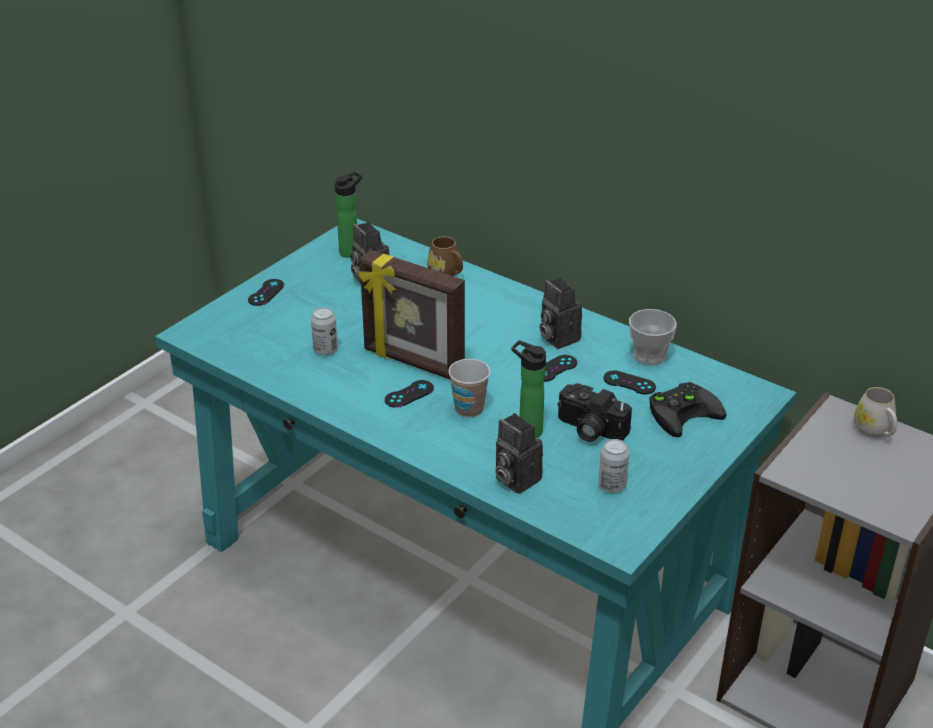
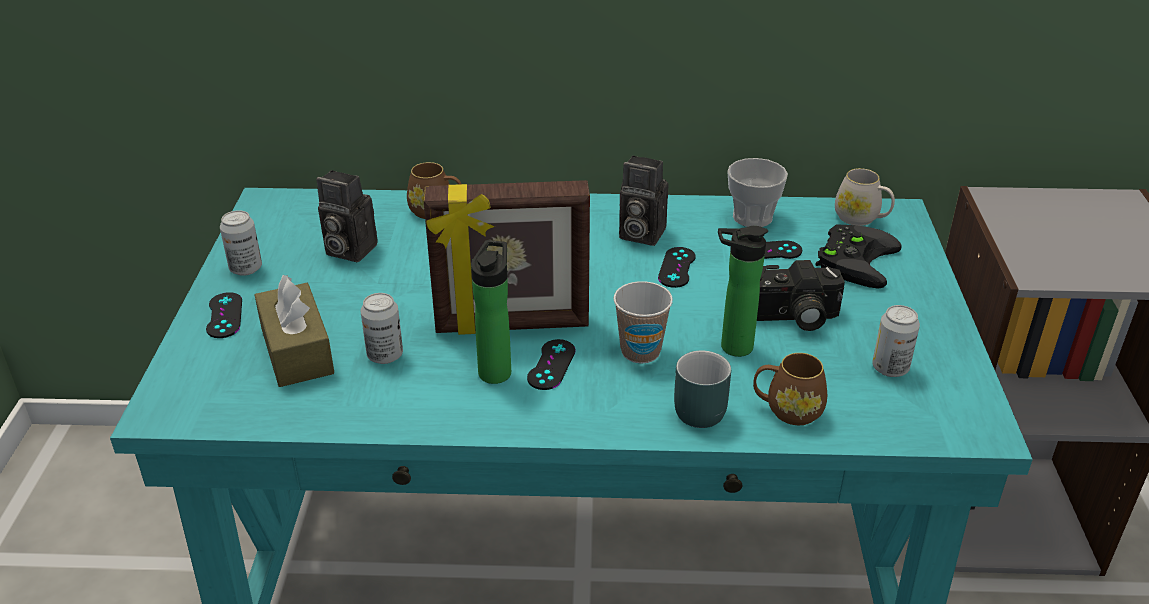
camera: 35 degrees left, 0 degrees up
bottle [335,172,362,258] -> bottle moved to [471,240,511,384]
camera [495,413,543,494] -> brown mug [753,353,827,425]
white mug [854,387,897,437] -> white mug moved to [835,168,895,226]
none -> can [220,210,262,276]
none -> brown tissue box [255,275,334,387]
none -> turquoise mug [674,350,731,428]

